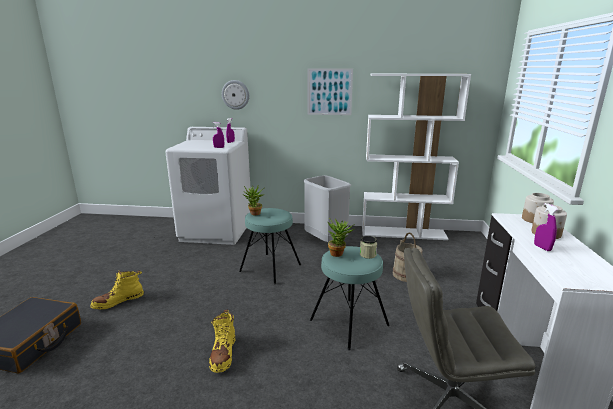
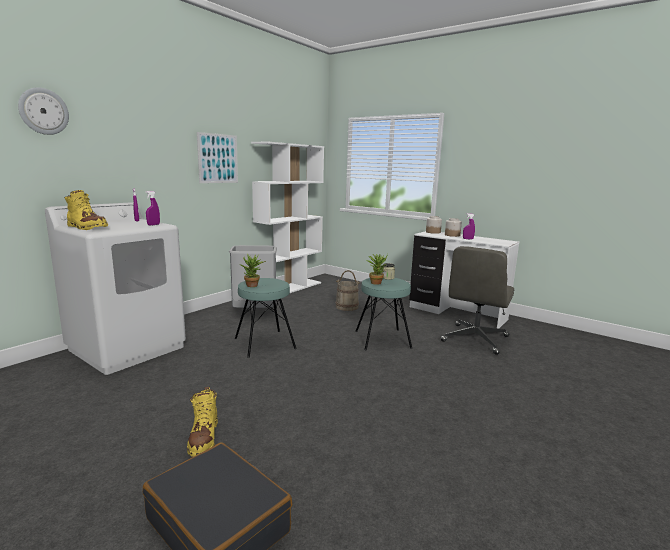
camera: 60 degrees left, 5 degrees down
yellow boot [209,309,235,373] -> yellow boot moved to [65,190,108,230]
wall clock [222,80,249,110] -> wall clock moved to [18,87,69,135]

